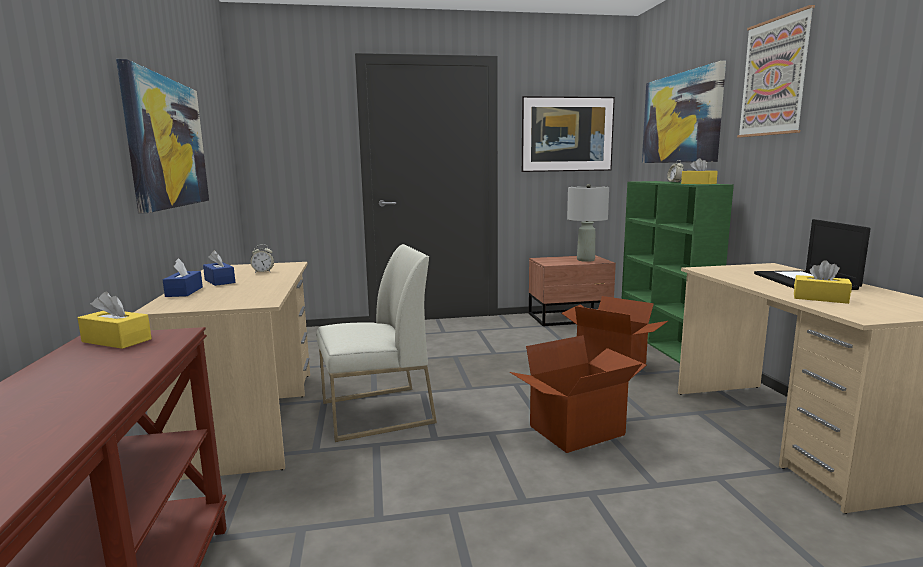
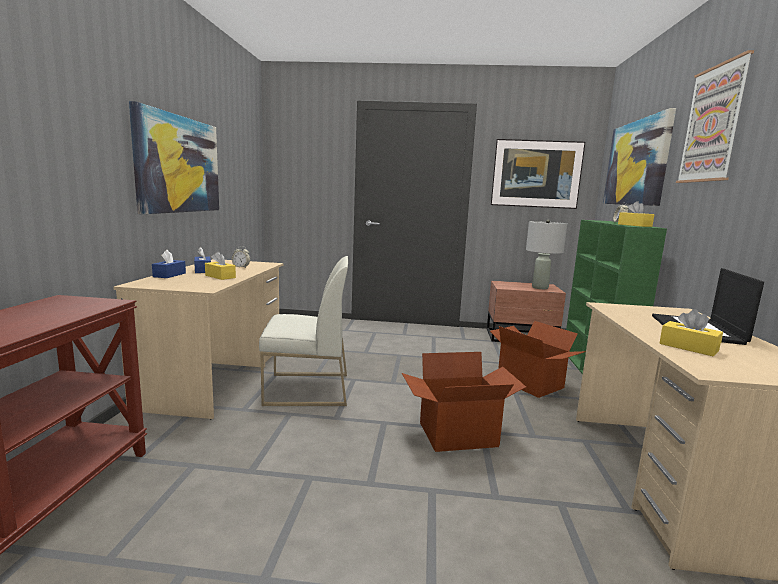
camera: 15 degrees right, 0 degrees up
yellow tissue box [78,292,152,349] -> yellow tissue box moved to [205,252,236,280]

